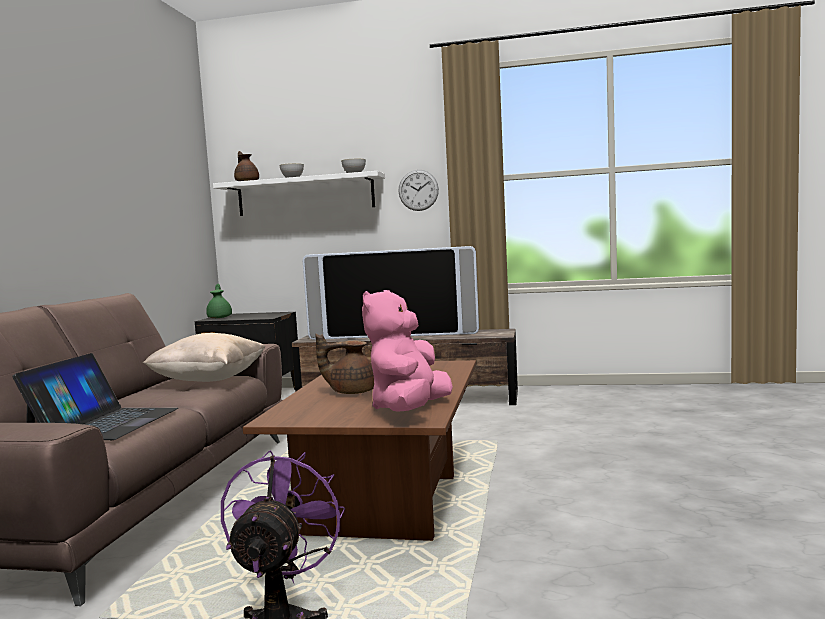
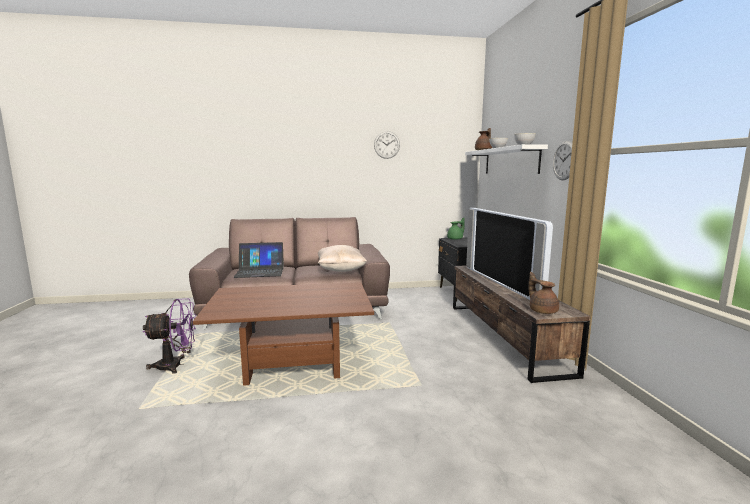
camera: 70 degrees right, 5 degrees up
brown teapot [315,334,374,394] -> brown teapot moved to [528,272,559,314]
pink plush toy [362,290,453,412] -> none
none -> wall clock [374,131,400,159]

